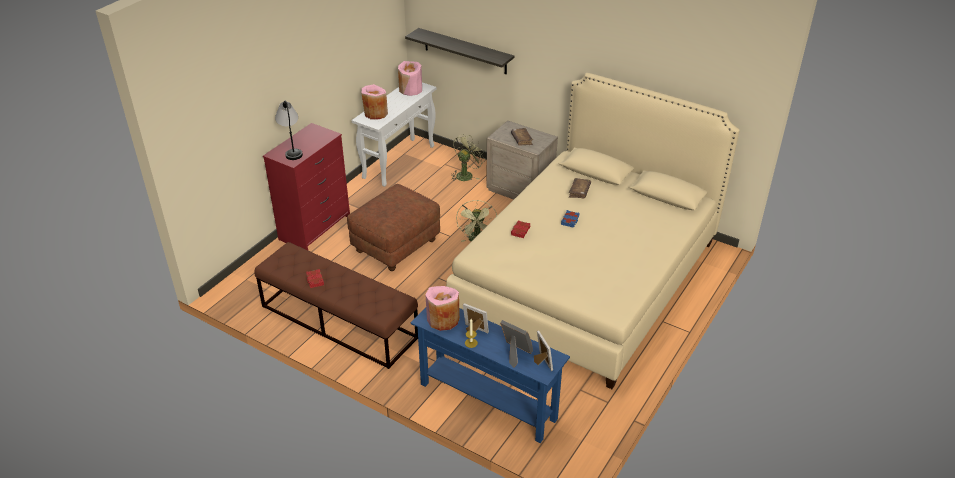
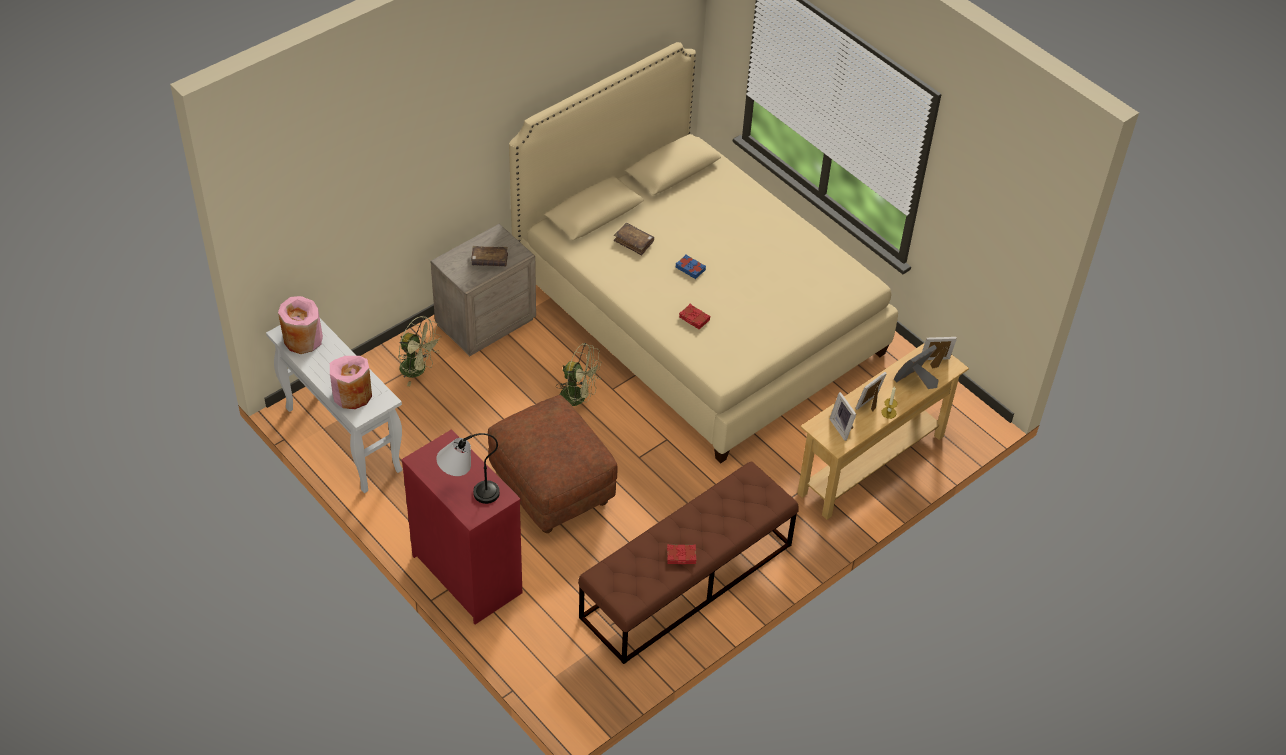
camera: 75 degrees left, 10 degrees up
shelf [405,28,515,74] -> none
blue console table [411,308,570,443] -> beige console table [797,343,969,520]
pink vase [425,286,460,331] -> picture frame [830,392,856,441]
green fan [451,134,486,181] -> green fan turned 150 degrees clockwise [398,316,442,386]

